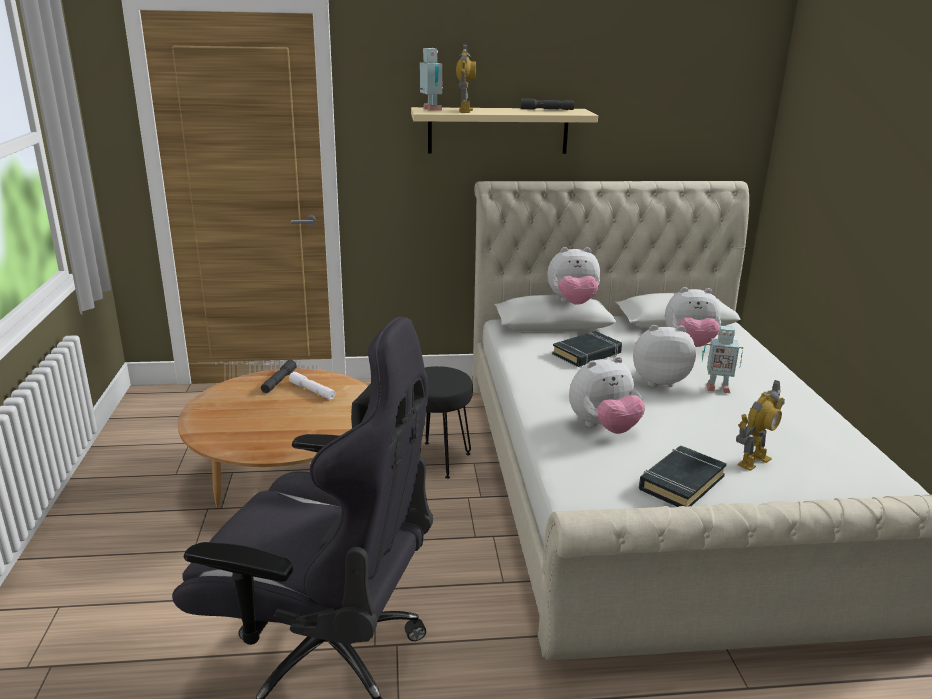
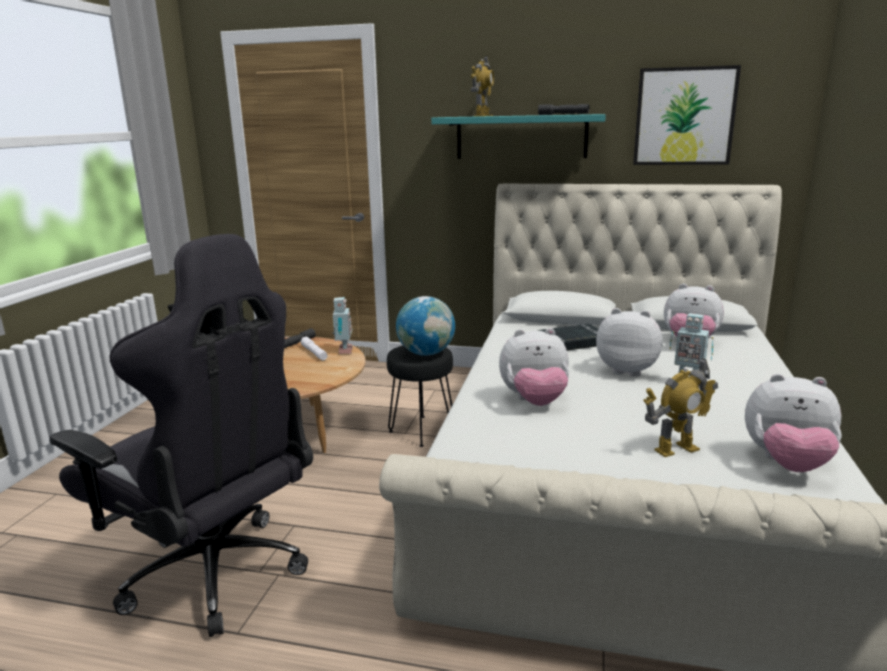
camera: 20 degrees right, 5 degrees down
beige shelf [411,107,598,154] -> turquoise shelf [431,114,606,159]
toy robot [420,48,443,110] -> toy robot moved to [332,297,353,354]
plush toy [548,247,600,305] -> plush toy moved to [745,374,842,472]
black book [639,446,727,507] -> none
none -> globe [396,296,455,356]
none -> picture [633,65,741,165]

